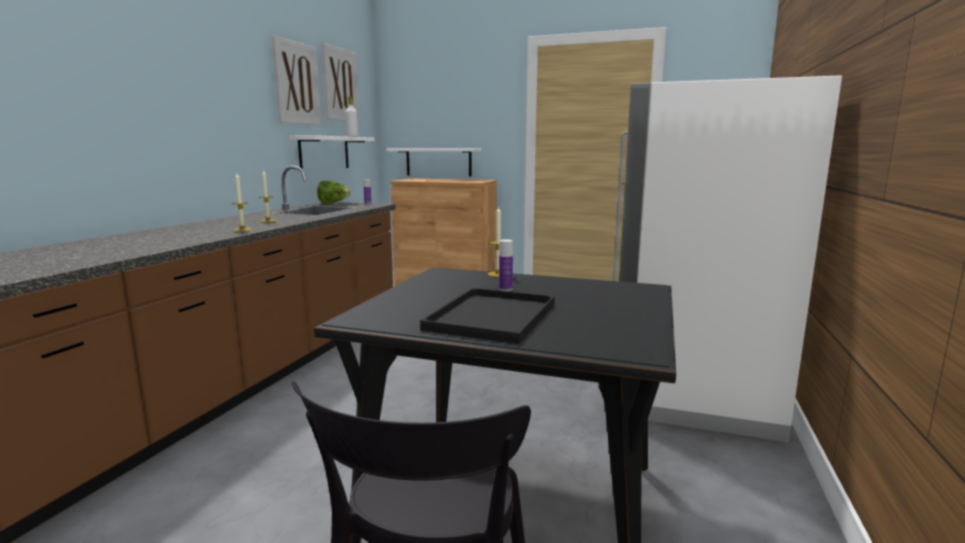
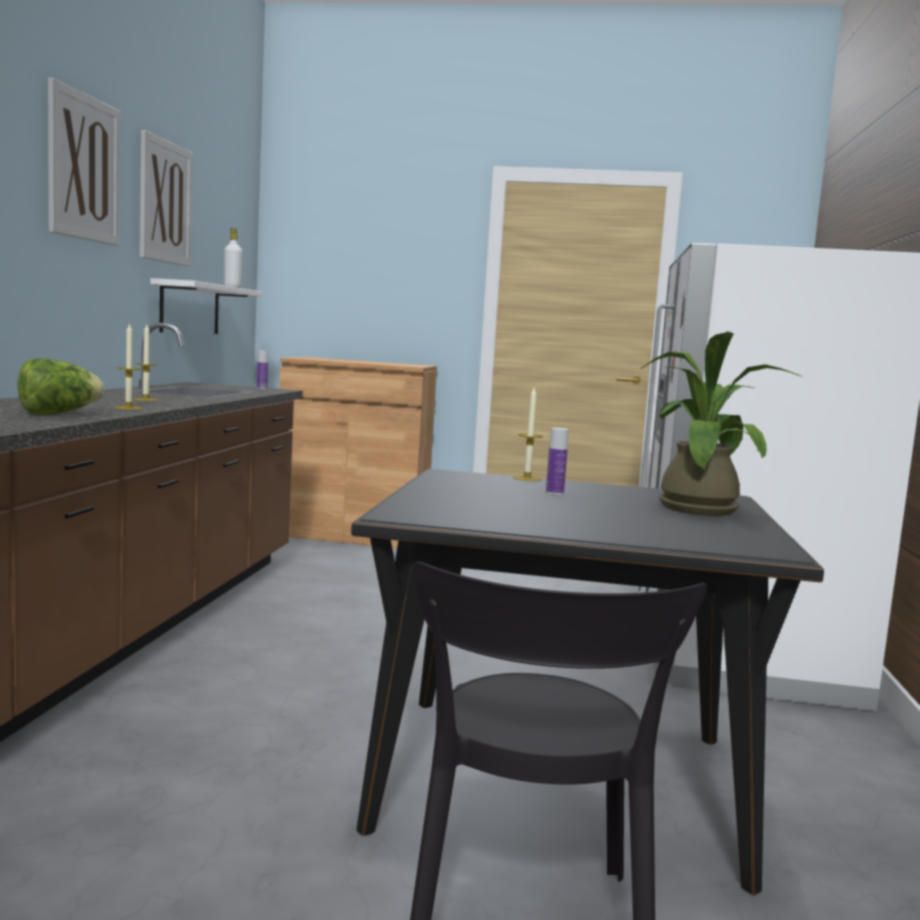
camera: 10 degrees left, 5 degrees down
lettuce [317,181,350,204] -> lettuce moved to [18,358,104,415]
picture [322,43,360,122] -> picture moved to [48,78,121,246]
white shelf [386,148,481,176] -> none
black tray [420,288,555,344] -> none
none -> potted plant [641,331,802,516]

